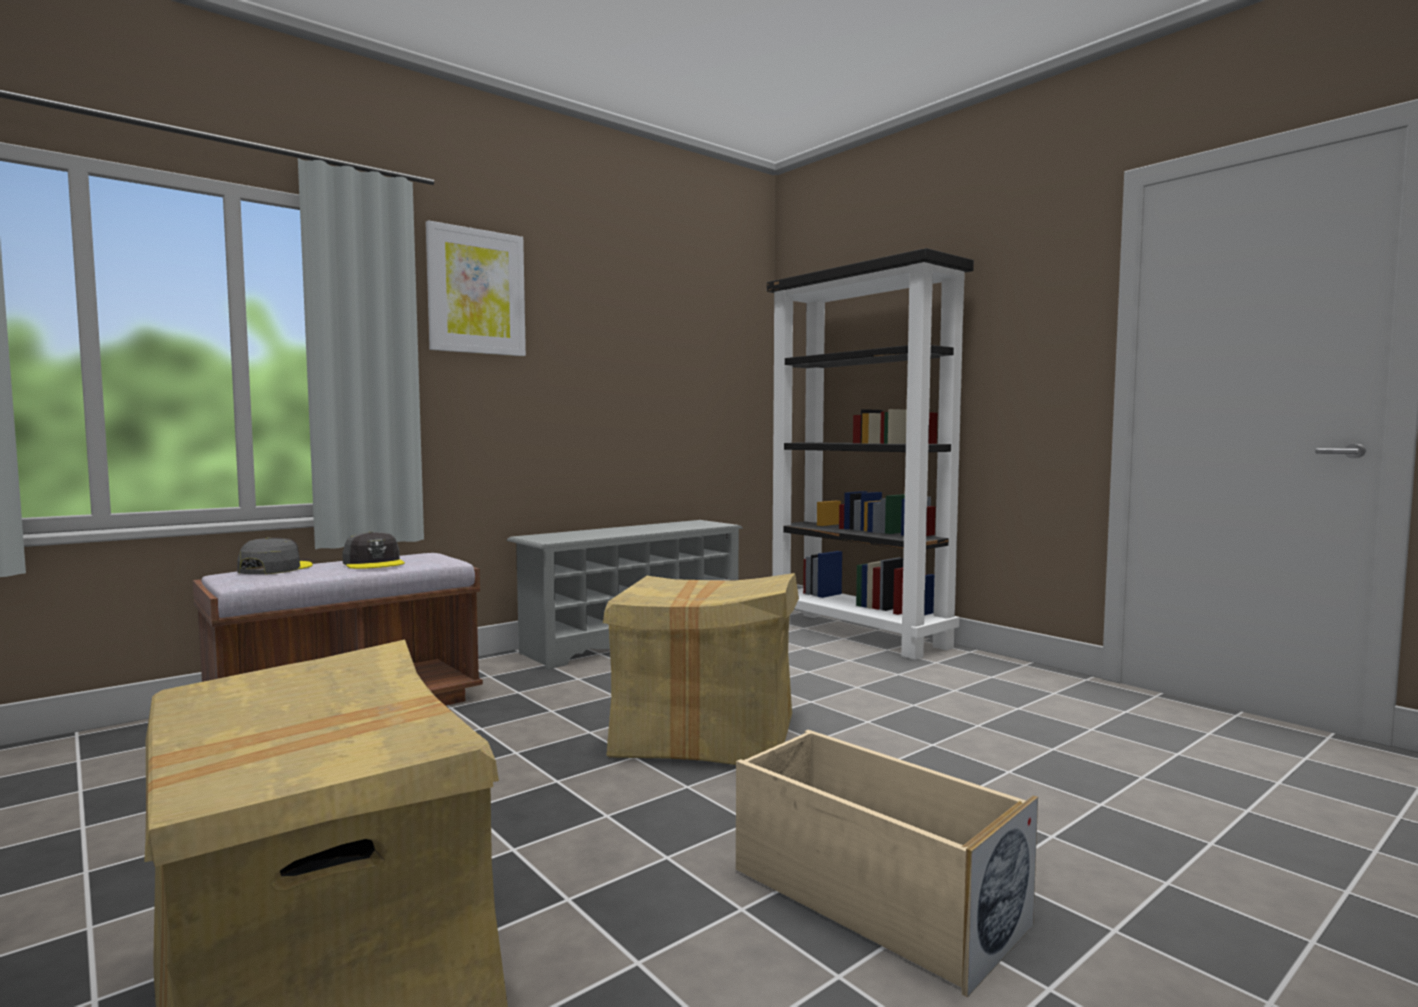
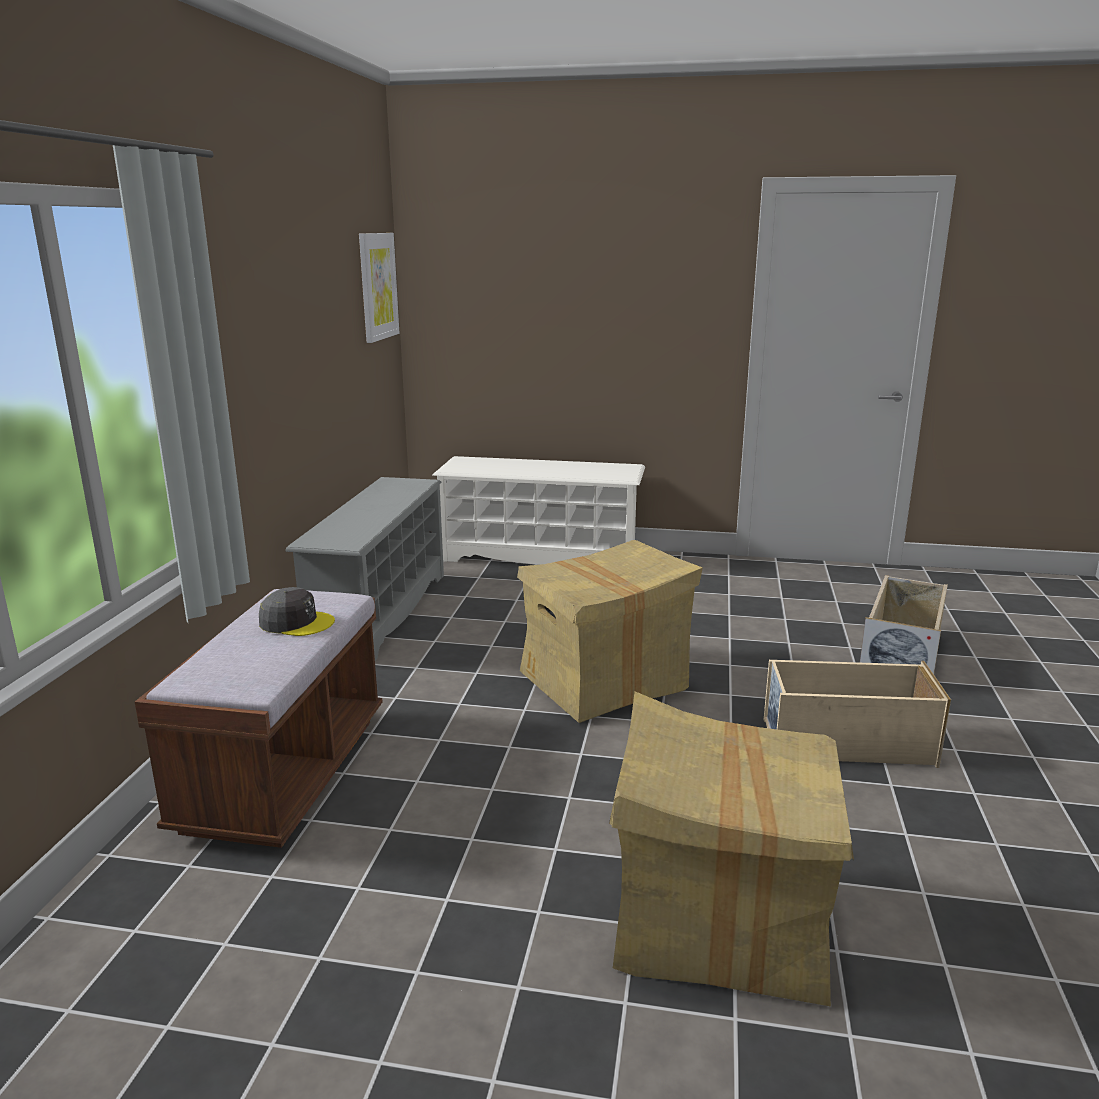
camera: 40 degrees left, 15 degrees up
grey cap [237,537,313,574] -> none
picture [425,220,526,356] -> picture moved to [359,233,399,343]
black bookcase [767,248,974,660] -> white shoe rack [432,456,645,565]
none -> beige storage box [860,575,948,674]

